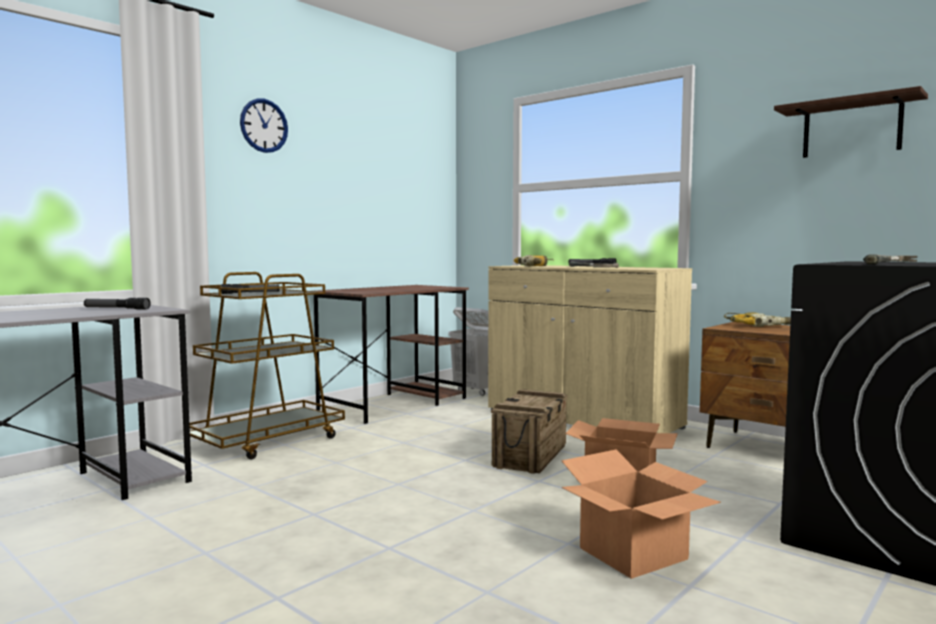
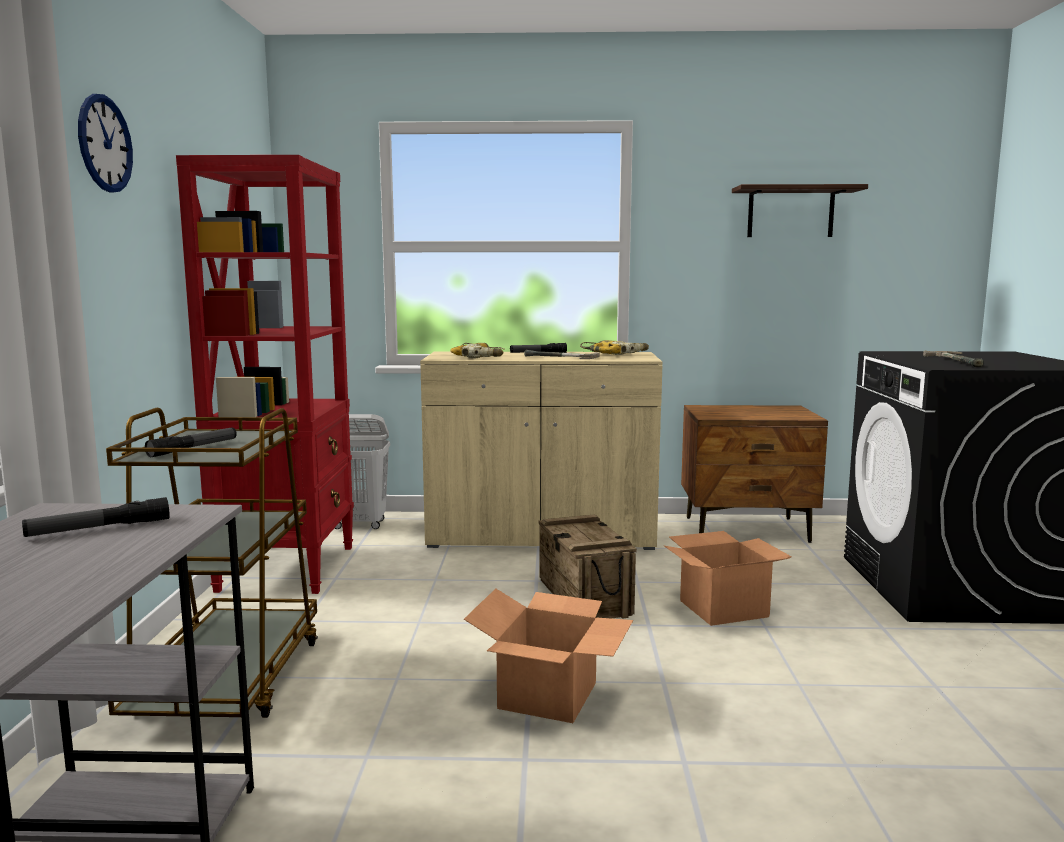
camera: 40 degrees left, 5 degrees up
brown desk [314,285,469,424] -> red bookcase [176,155,354,594]
cardboard box [561,449,721,579] -> cardboard box moved to [464,589,633,723]
power drill [724,312,791,327] -> power drill moved to [580,340,649,355]

